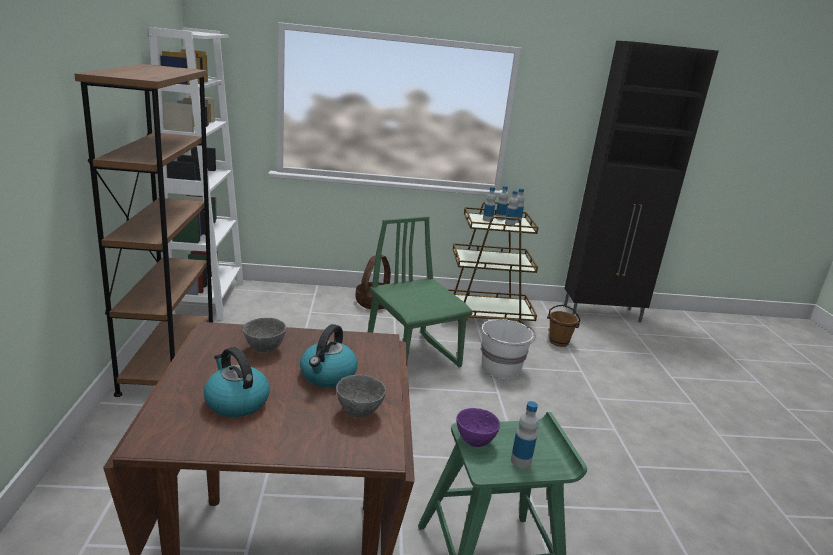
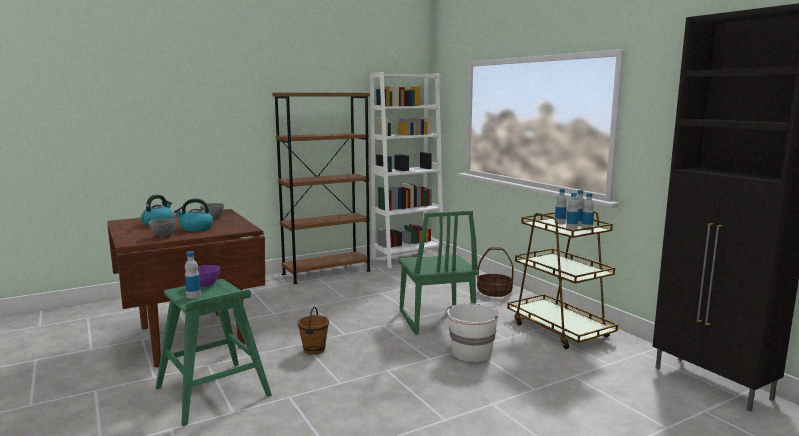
camera: 65 degrees right, 10 degrees down
green chair [368,216,473,367] -> green chair turned 135 degrees clockwise [398,211,479,335]
brown bucket [547,305,580,347] -> brown bucket moved to [298,307,329,355]

